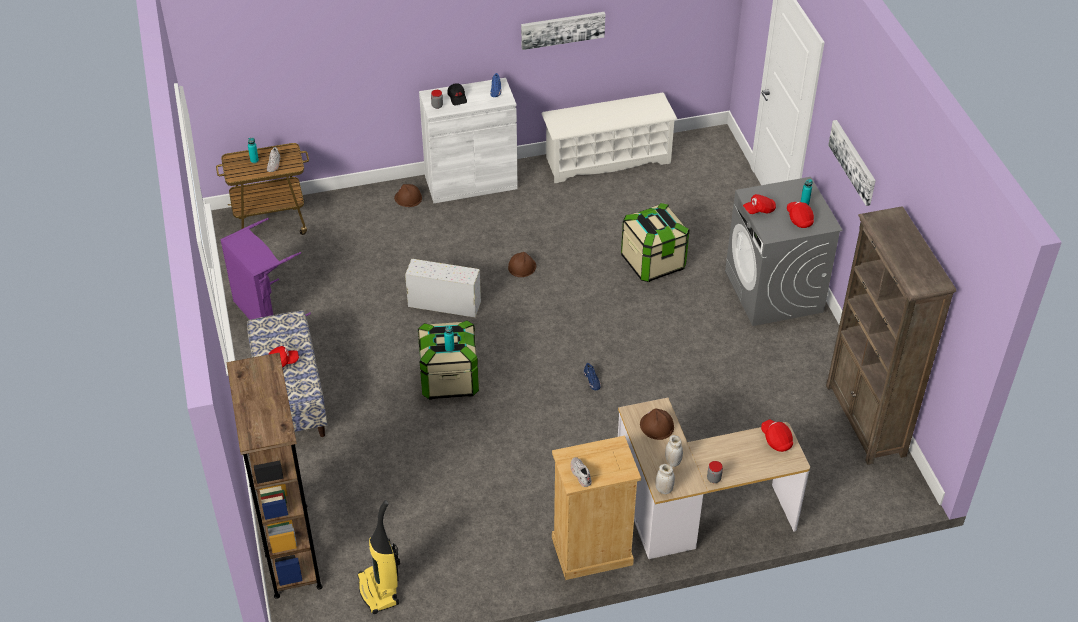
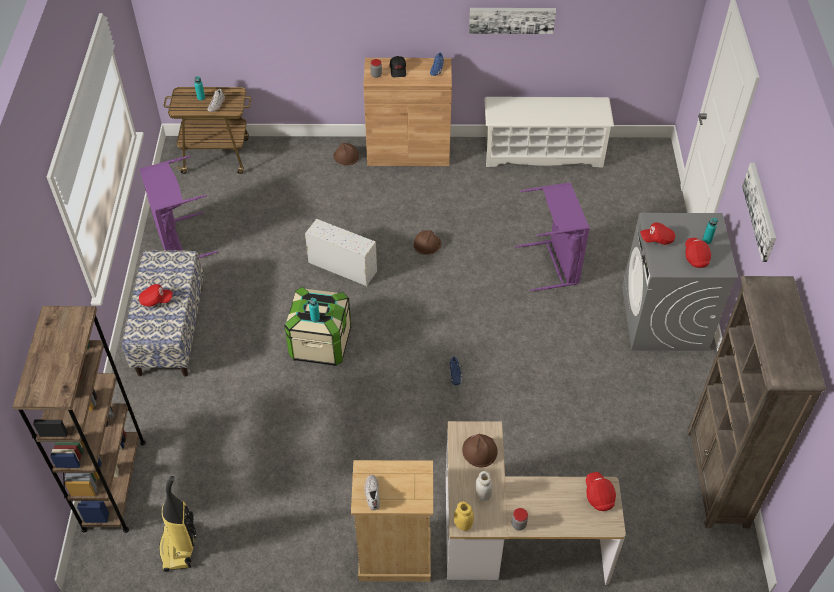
camera: 15 degrees right, 5 degrees up
white cabinet [419,78,518,203] -> brown cabinet [363,58,452,166]
storage box [621,203,689,282] -> purple laundry basket [514,182,590,292]
white jar [655,464,675,494] -> yellow jar [454,502,474,531]

